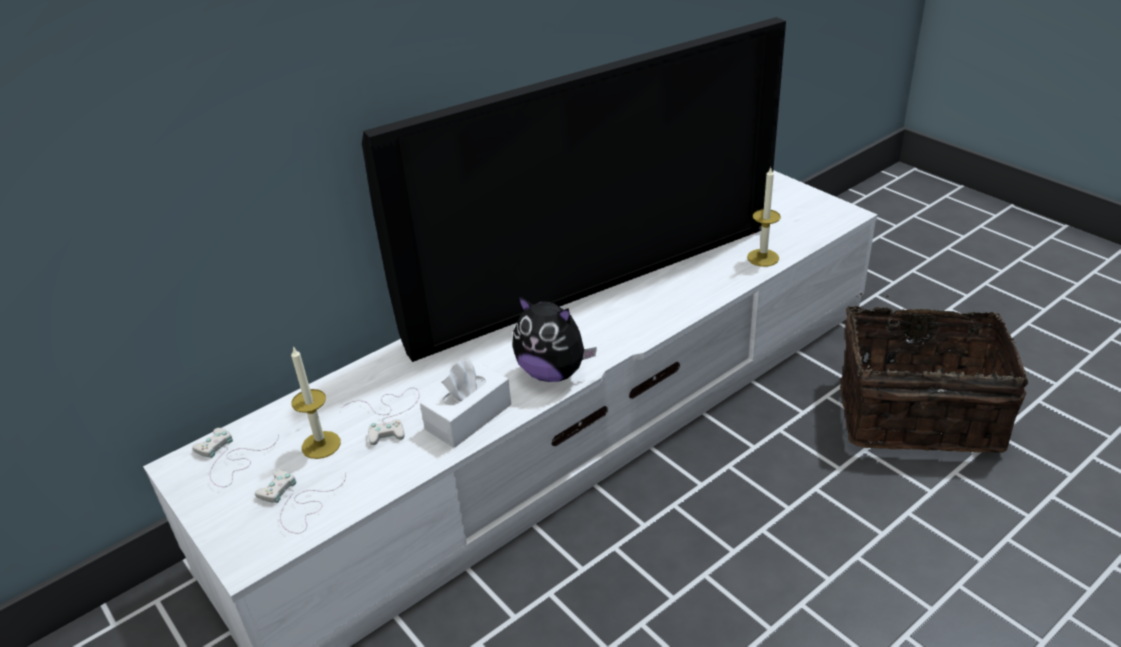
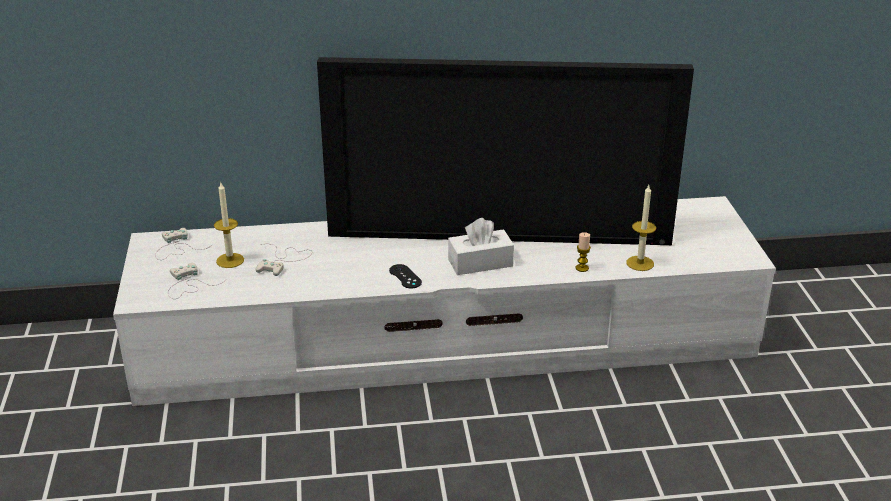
camera: 30 degrees right, 5 degrees down
white tissue box [420,359,511,448] -> white tissue box moved to [448,218,514,275]
plush toy [512,295,597,382] -> black game controller [389,264,422,289]
basket [840,293,1028,453] -> none
none -> candle [575,232,591,272]

